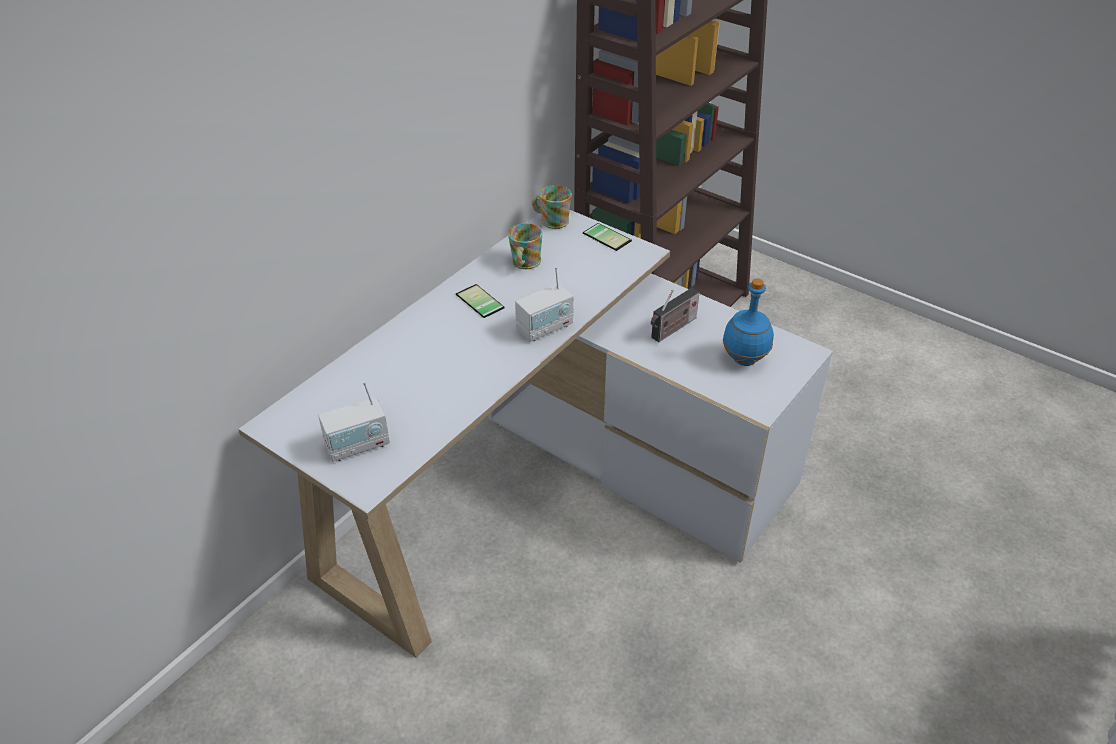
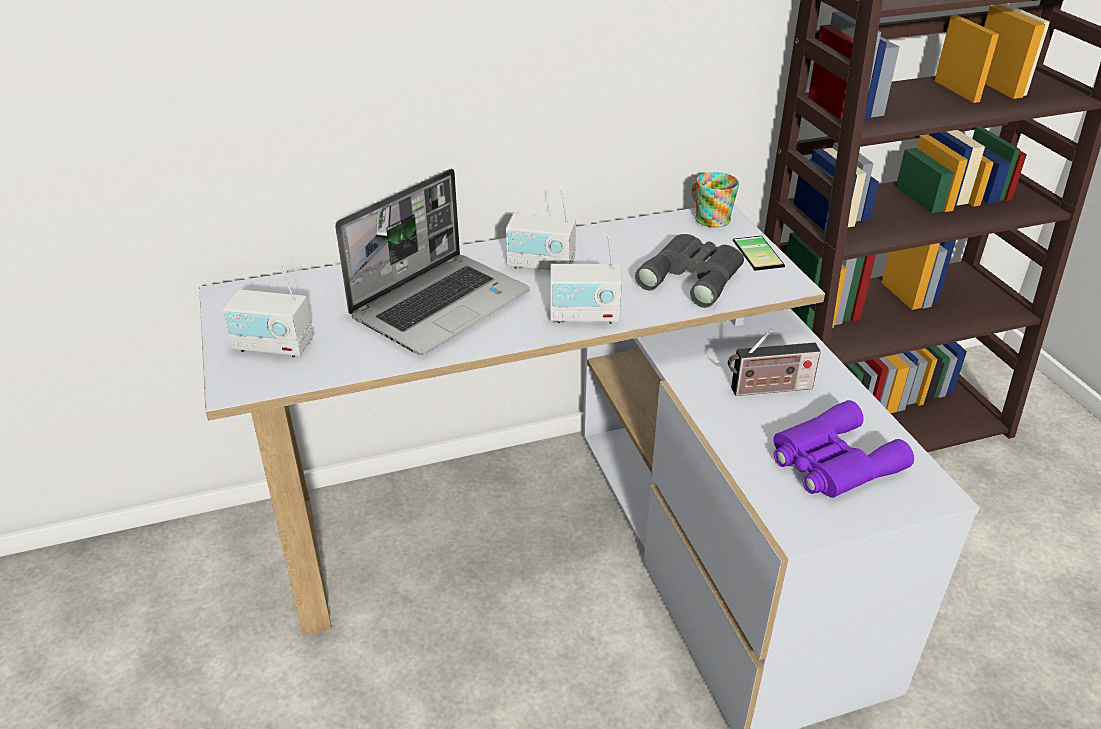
camera: 35 degrees right, 5 degrees down
phone [456,284,505,318] -> radio [506,190,576,270]
mug [508,223,542,269] -> none
blue bottle [723,278,774,366] -> purple binoculars [773,400,914,498]
none -> laptop [335,169,530,355]
none -> grey binoculars [635,234,744,308]

